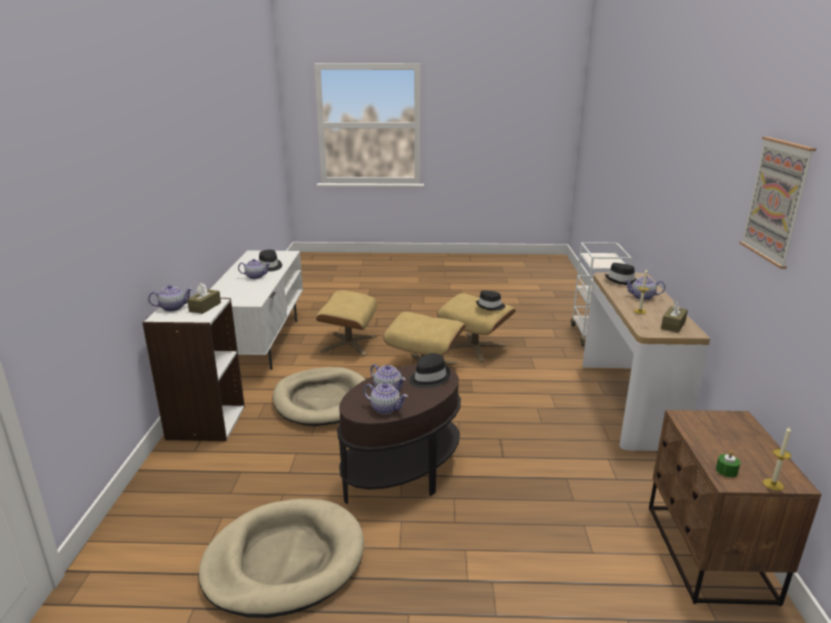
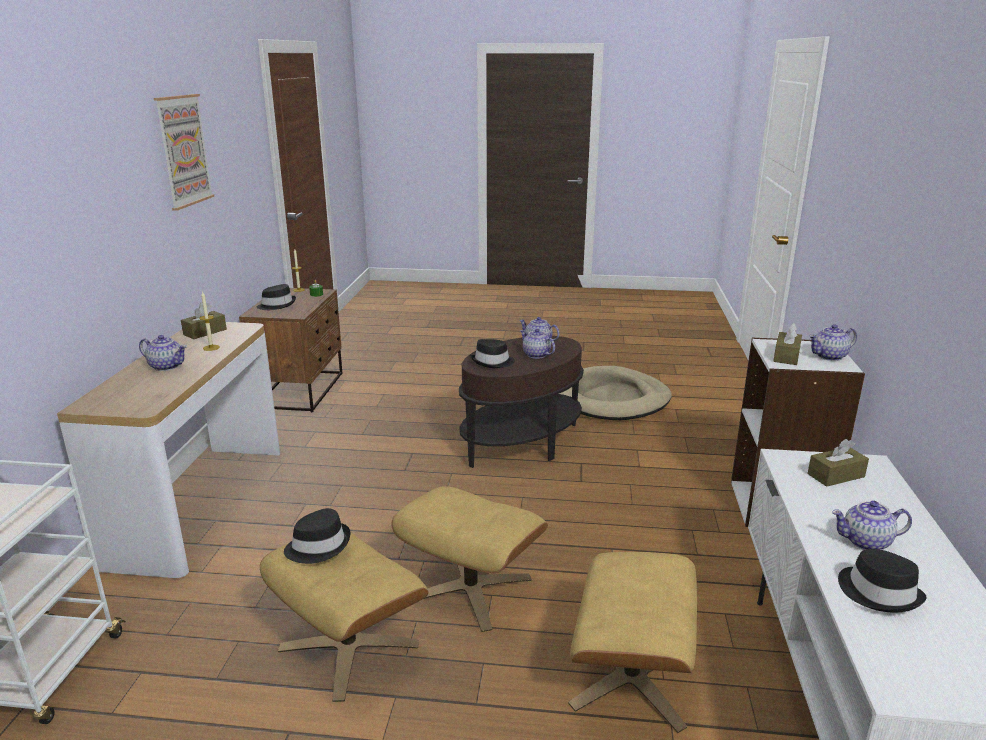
camera: 175 degrees left, 0 degrees up
beige dog bed [273,367,366,426] -> none
black hat [605,263,637,285] -> black hat moved to [257,284,296,310]
none -> brown tissue box [807,439,869,487]

